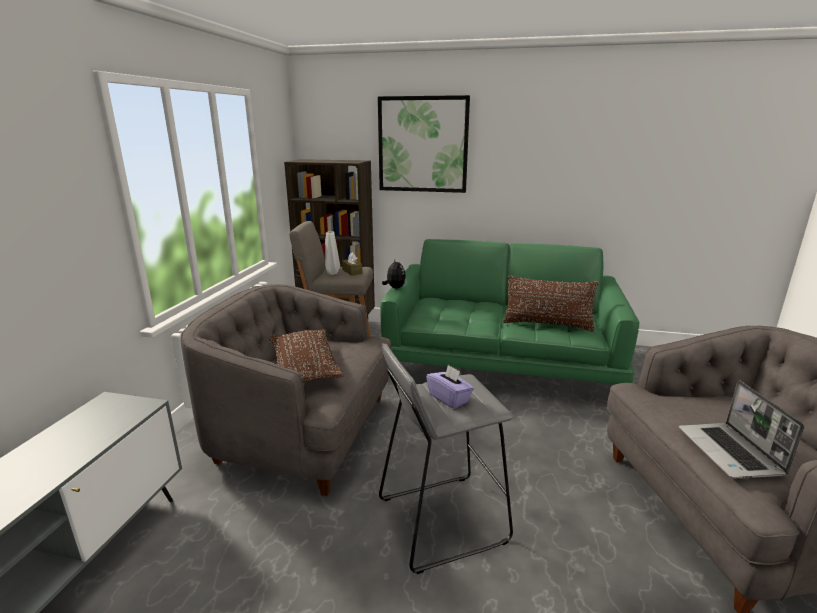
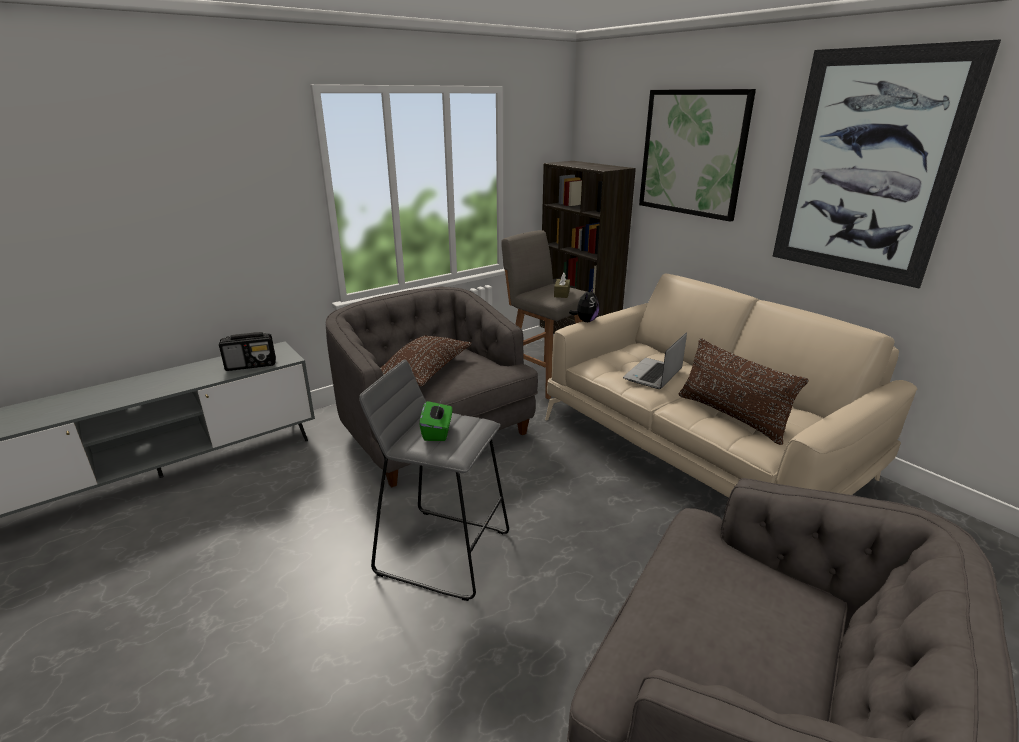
camera: 40 degrees right, 5 degrees up
grey vase [325,232,340,275] -> none
green sofa [380,239,639,386] -> beige sofa [545,273,917,498]
purple tissue box [426,365,474,409] -> green tissue box [420,399,452,441]
laptop [678,380,804,478] -> laptop moved to [623,333,687,389]
none -> radio [219,332,276,371]
none -> picture [772,39,1001,288]

